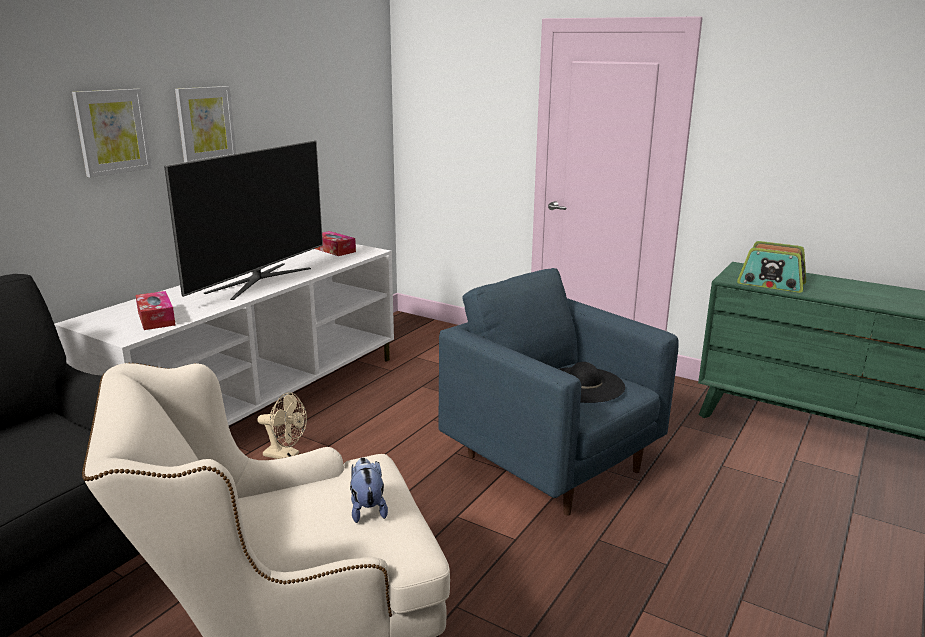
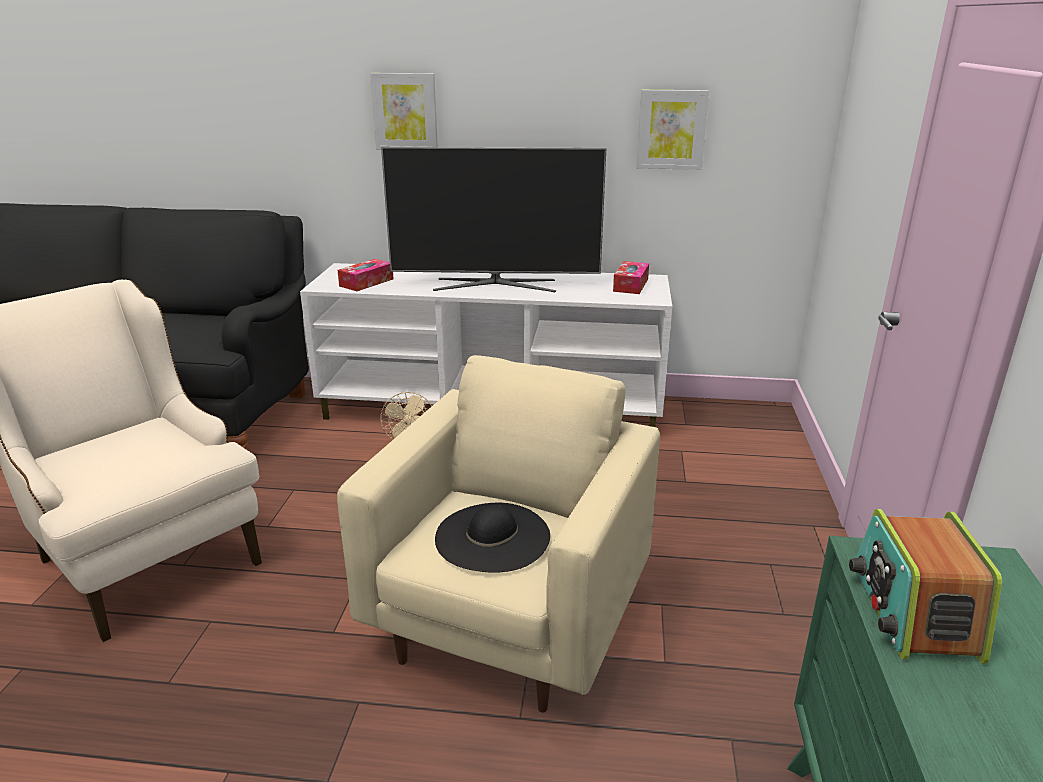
camera: 65 degrees right, 5 degrees up
picture [175,86,236,162] -> picture moved to [637,90,709,170]
plush toy [350,458,388,523] -> none
blue armchair [439,268,679,516] -> beige armchair [337,355,660,713]

